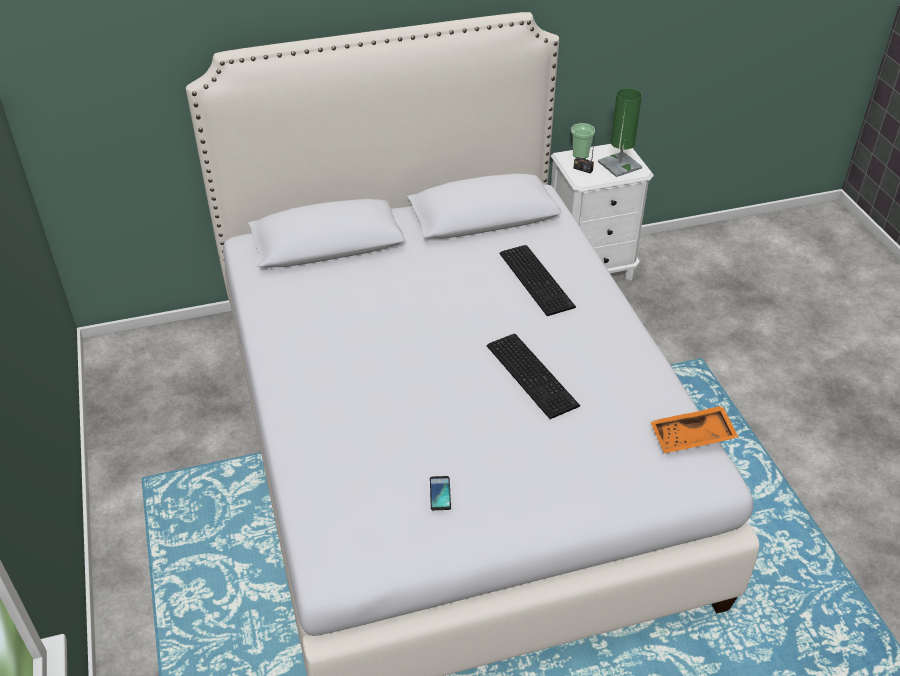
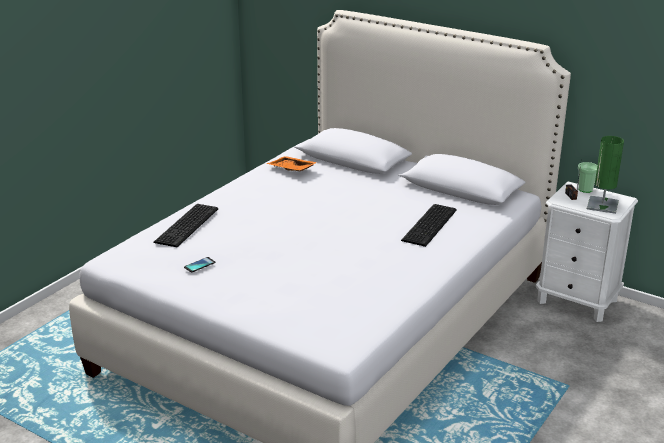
camera: 50 degrees right, 15 degrees down
keyboard [487,334,580,419] -> keyboard moved to [153,204,218,247]
orange tray [650,405,738,453] -> orange tray moved to [266,156,318,171]

